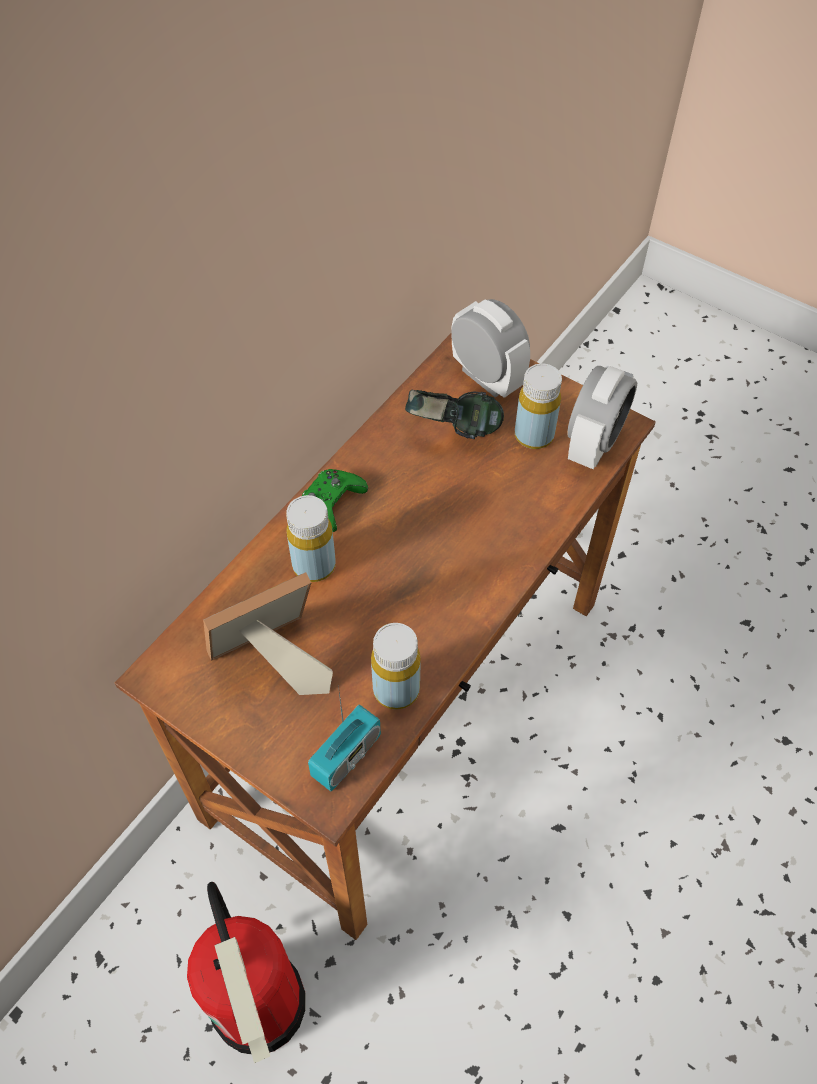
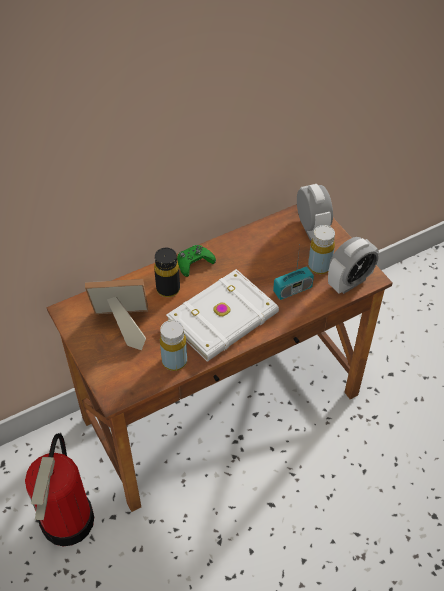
camera: 25 degrees right, 5 degrees down
yellow bottle [286,495,336,582] -> black bottle [154,248,180,297]
radio [308,685,381,791] -> radio moved to [273,246,314,300]
headphones [405,390,504,439] -> none
none -> white book [166,269,279,362]

